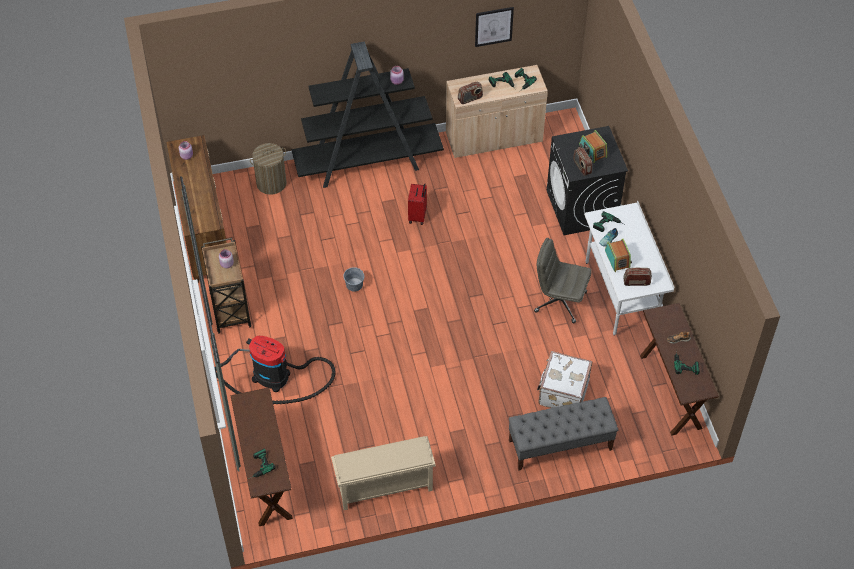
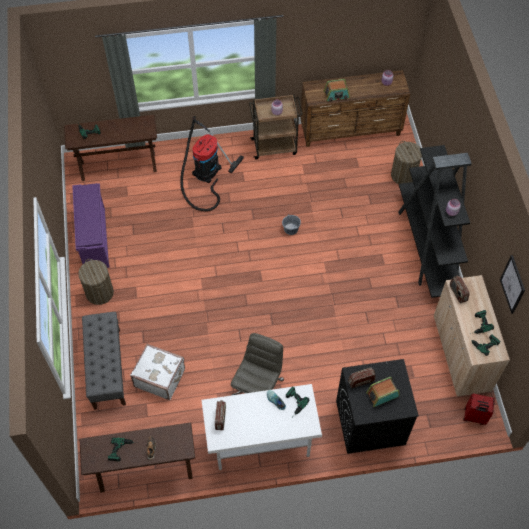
camera: 95 degrees right, 5 degrees up
beige shoe rack [331,436,436,510] -> purple shoe rack [72,183,110,268]
red suitcase [408,183,427,225] -> red suitcase moved to [463,394,495,425]
radio [605,239,632,272] -> radio moved to [324,79,350,101]
none -> laundry basket [78,259,114,305]

